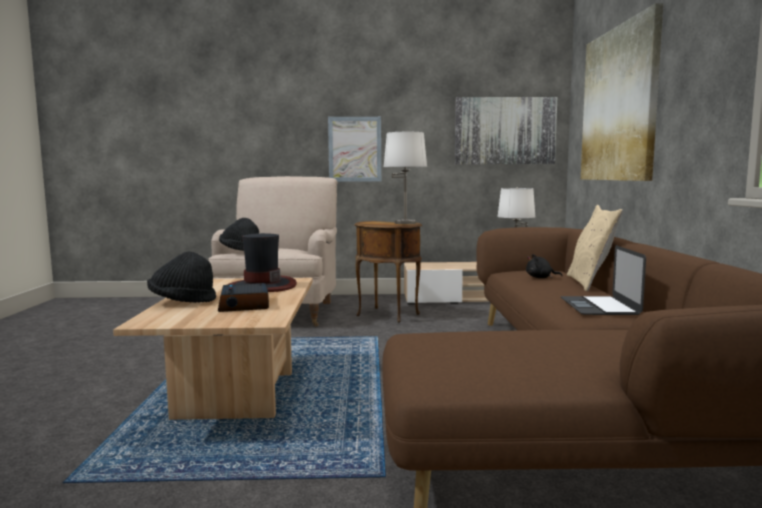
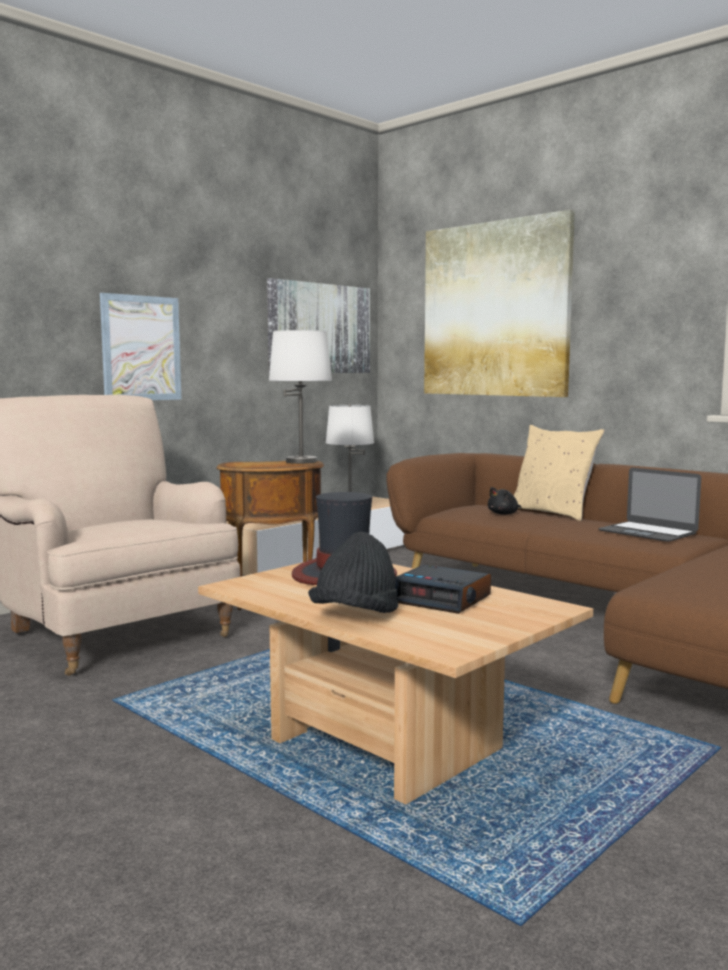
camera: 45 degrees left, 0 degrees up
black hat [219,218,259,251] -> none

